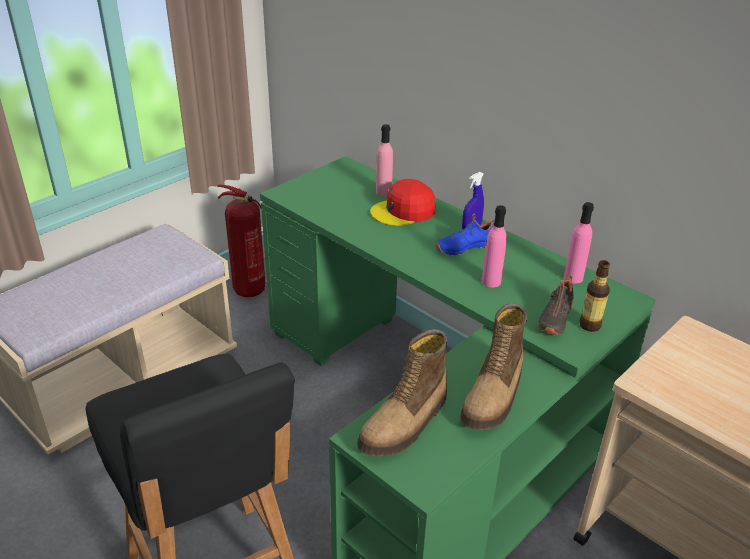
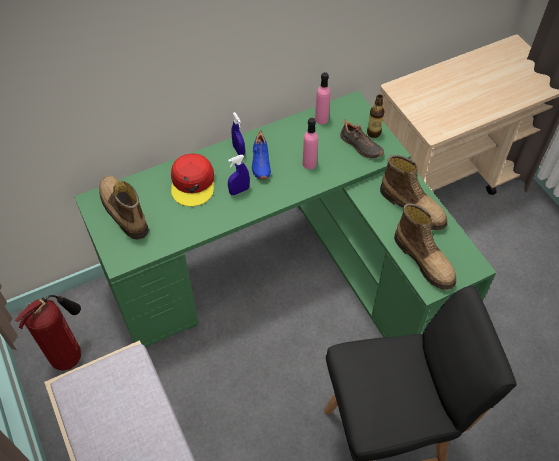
camera: 70 degrees left, 20 degrees up
pink bottle [376,124,393,197] -> none
none -> boot [99,176,149,239]
none -> blue spray bottle [228,155,250,195]

